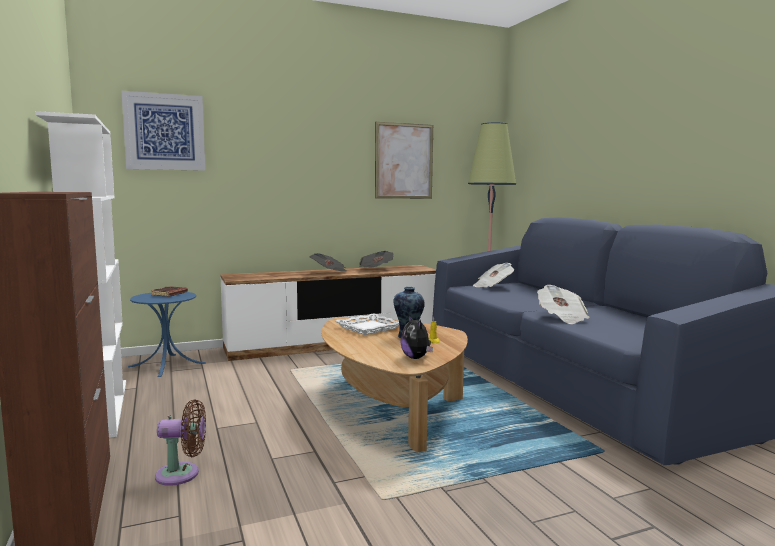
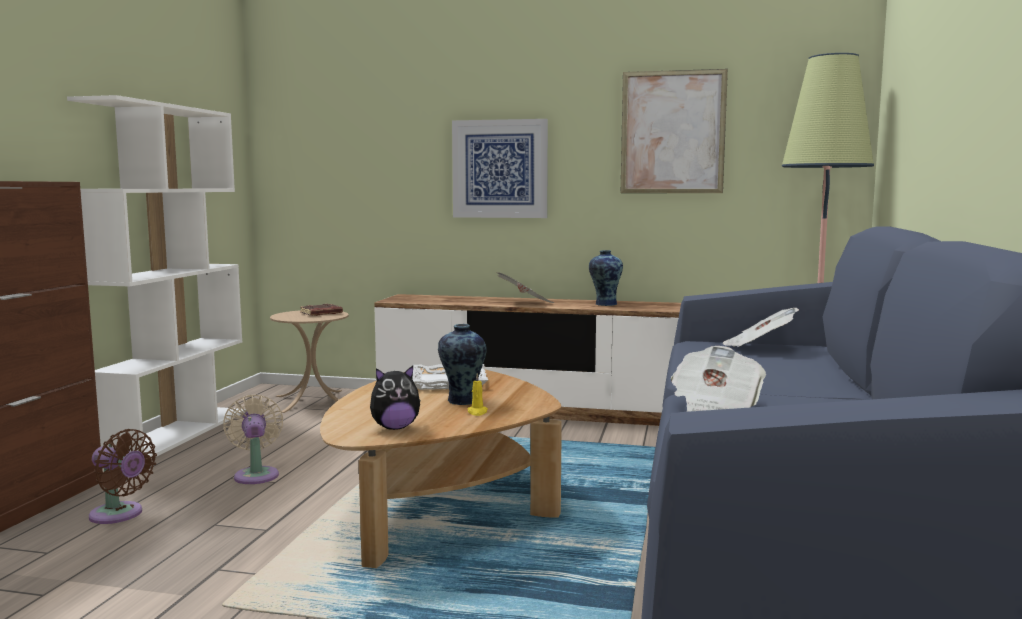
camera: 35 degrees right, 0 degrees up
picture [122,91,205,171] -> picture moved to [452,119,548,218]
blue side table [128,292,206,377] -> beige side table [270,310,349,413]
newspaper [359,251,394,267] -> vase [589,250,623,306]
plush toy [400,314,433,359] -> plush toy turned 120 degrees counterclockwise [370,366,420,430]
none -> beige fan [223,395,283,484]

